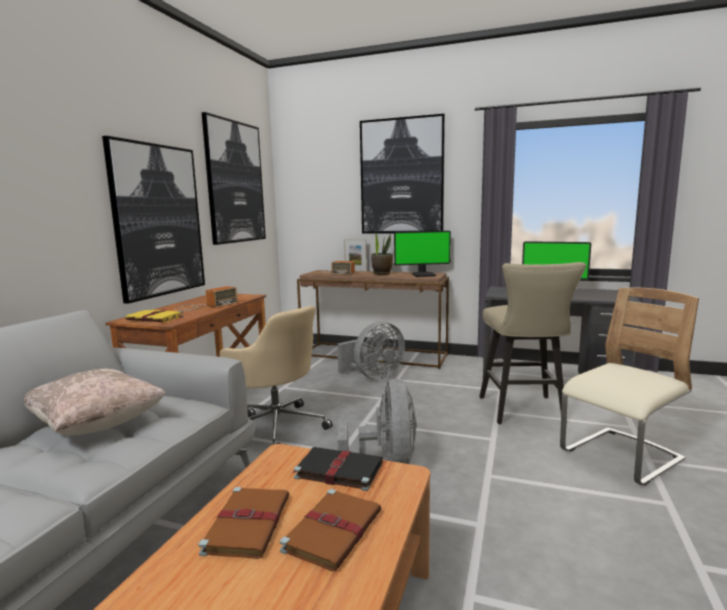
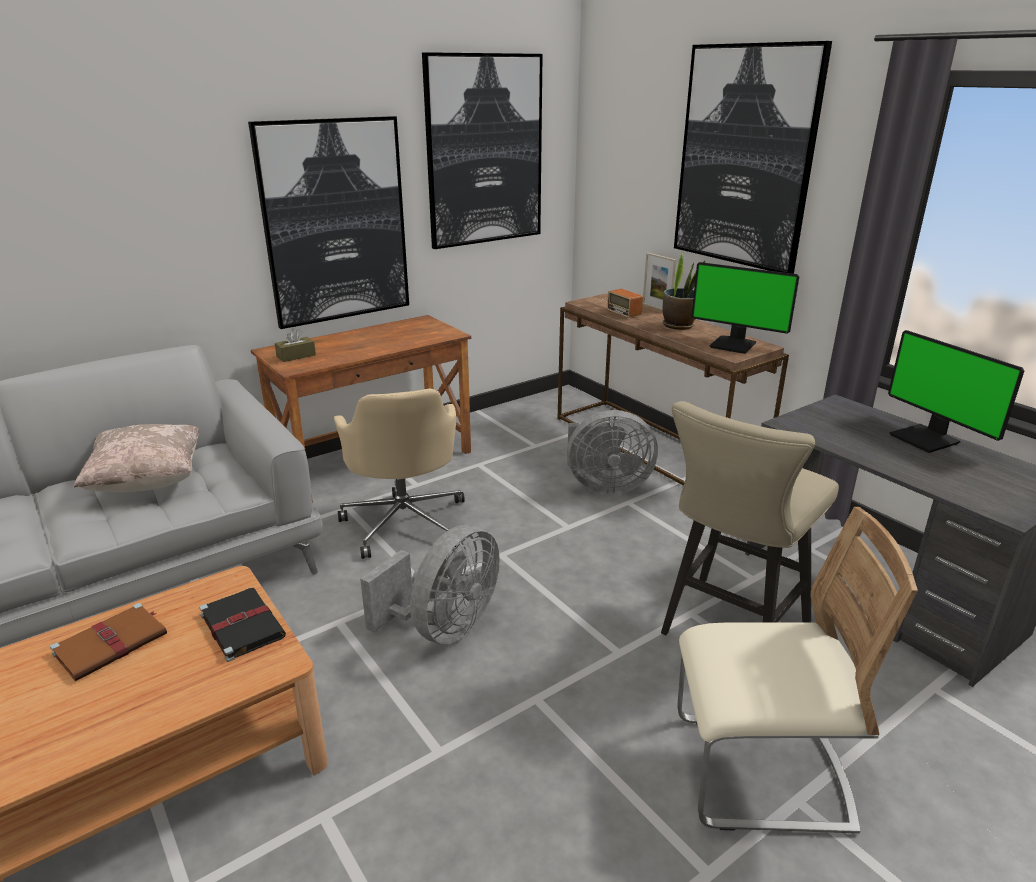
camera: 35 degrees right, 15 degrees up
yellow book [126,309,184,322] -> brown tissue box [275,328,316,362]
radio [174,286,238,311] -> none
brown book [280,489,381,571] -> none

